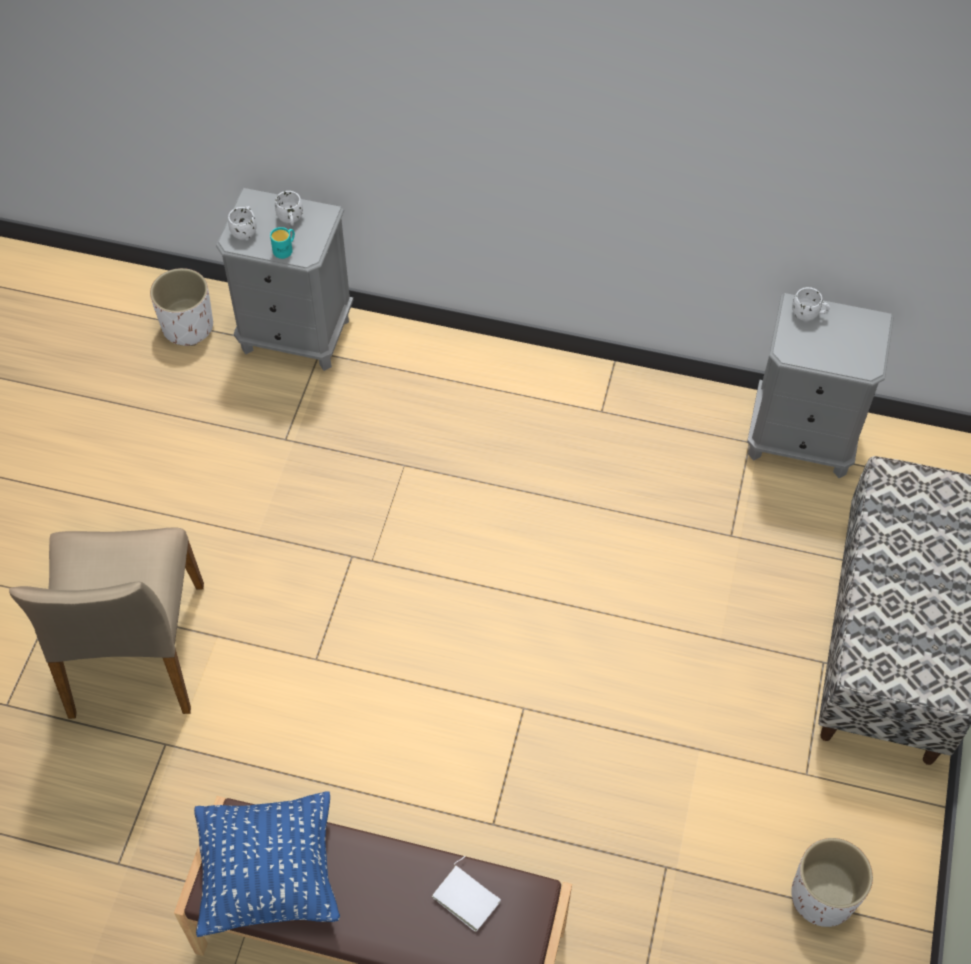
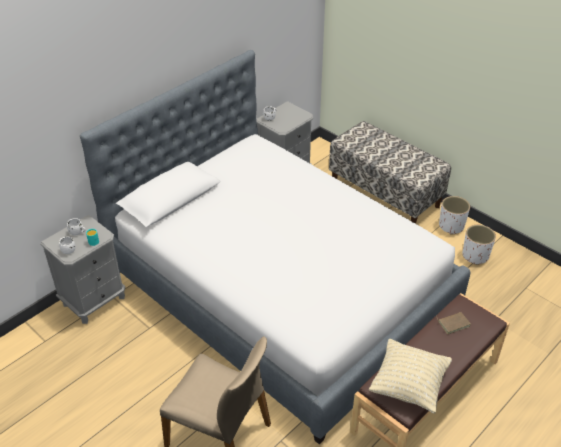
camera: 60 degrees left, 15 degrees down
white planter [150,268,213,346] -> white planter moved to [439,196,470,235]
blue pillow [194,791,340,937] -> beige pillow [369,339,452,413]
white book [432,856,501,932] -> brown book [436,312,471,334]
none -> bed [80,50,470,445]

